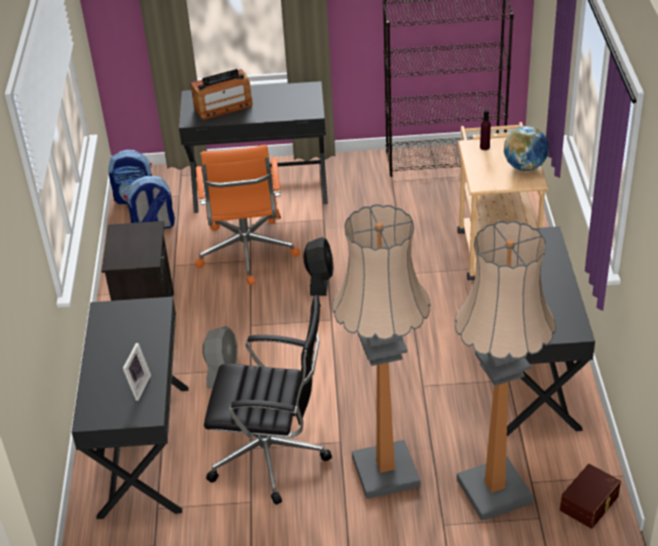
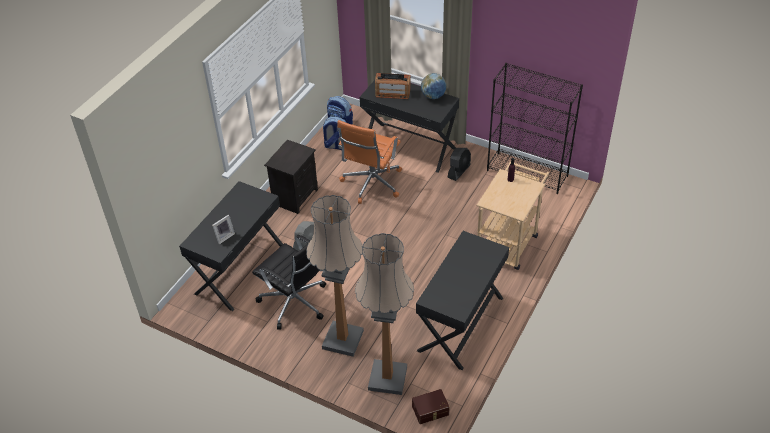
camera: 30 degrees right, 5 degrees up
black fan [303,237,334,296] -> black fan moved to [447,148,471,181]
globe [504,126,549,171] -> globe moved to [421,73,446,99]

